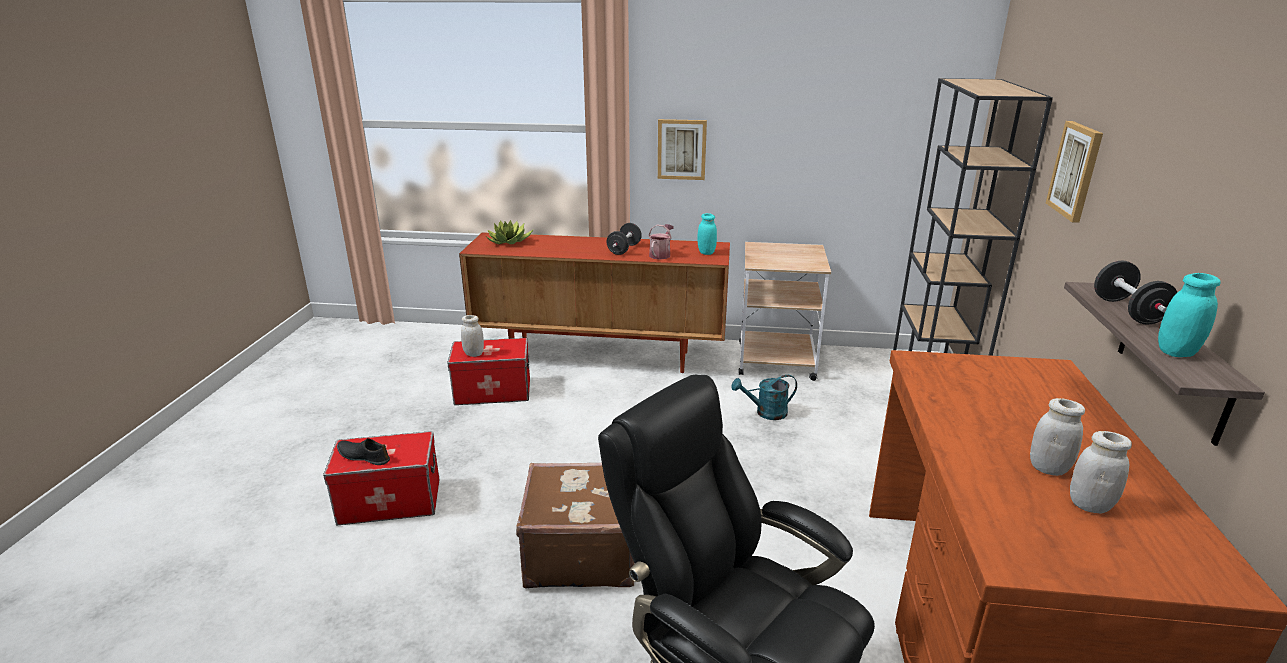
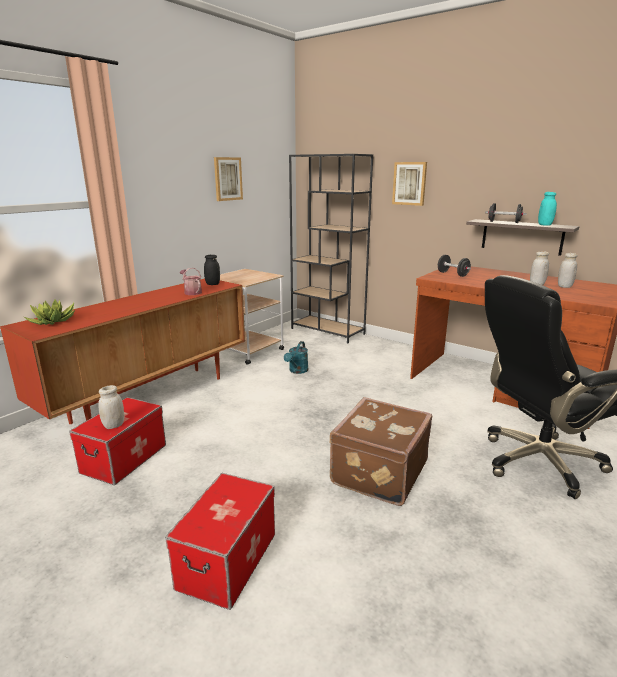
camera: 60 degrees left, 5 degrees down
black shoe [337,438,390,465] -> none
black dumbbell [607,223,642,255] -> black dumbbell moved to [438,255,471,277]
picture [658,119,707,180] -> picture moved to [214,157,243,201]
turquoise jar [698,213,717,255] -> black jar [204,255,220,285]

